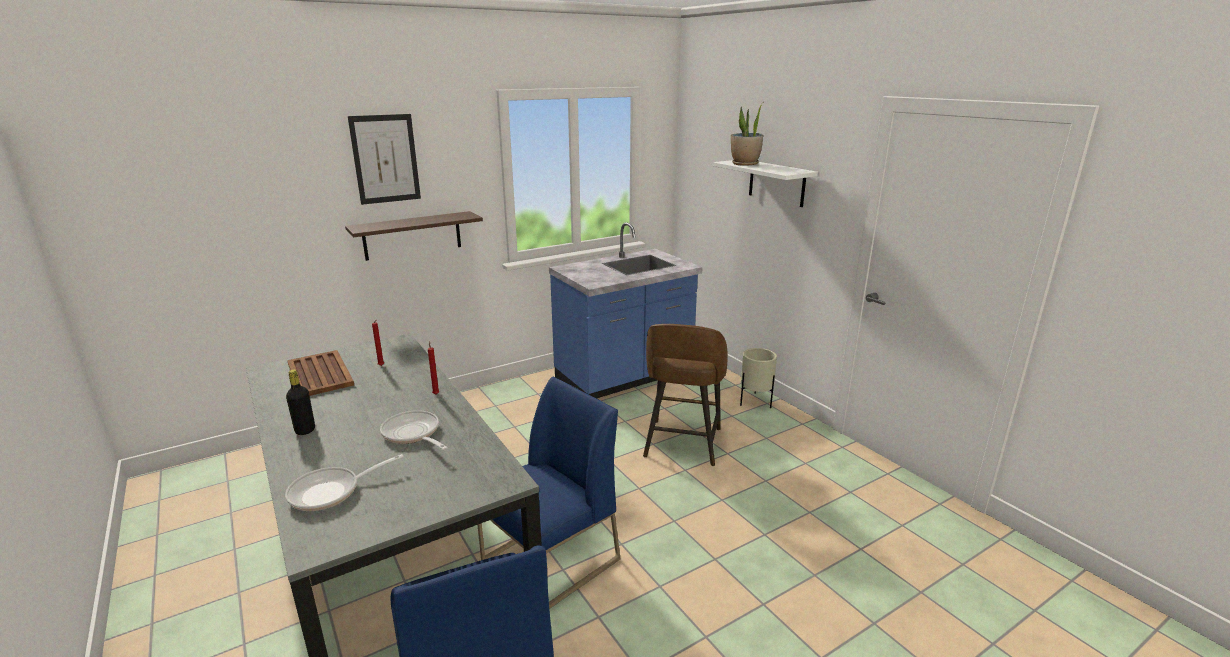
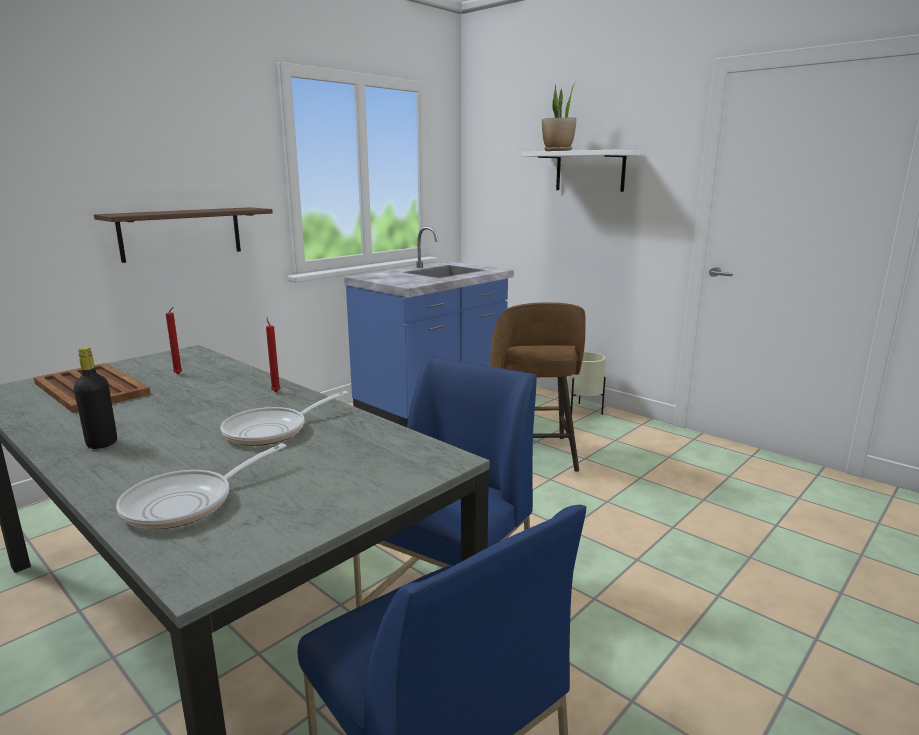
camera: 15 degrees left, 5 degrees down
picture [348,114,421,205] -> none
frying pan [380,410,448,450] -> frying pan turned 75 degrees counterclockwise [221,391,349,446]

